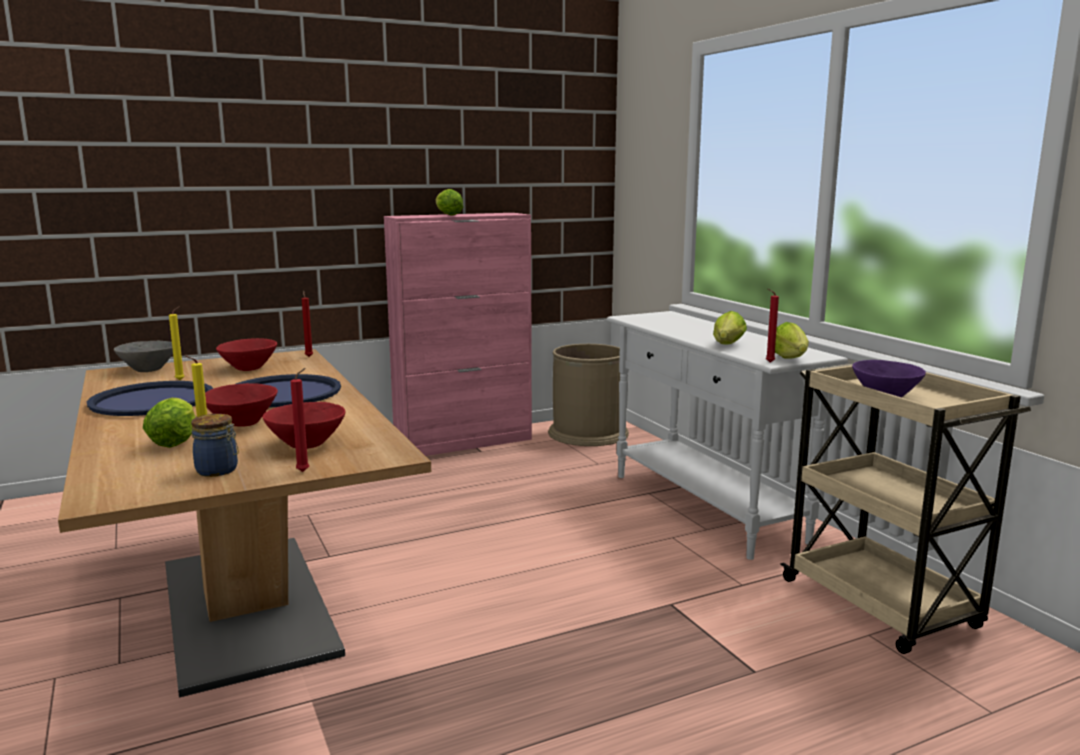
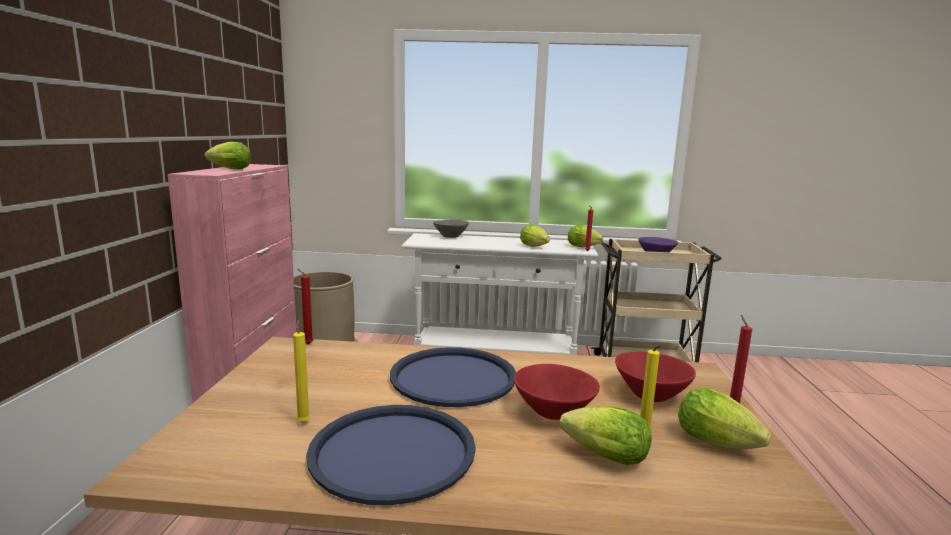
camera: 60 degrees left, 0 degrees up
grey bowl [114,341,173,372] -> grey bowl moved to [433,220,469,238]
jar [191,414,239,477] -> lettuce [678,388,771,449]
red bowl [216,338,277,371] -> none

